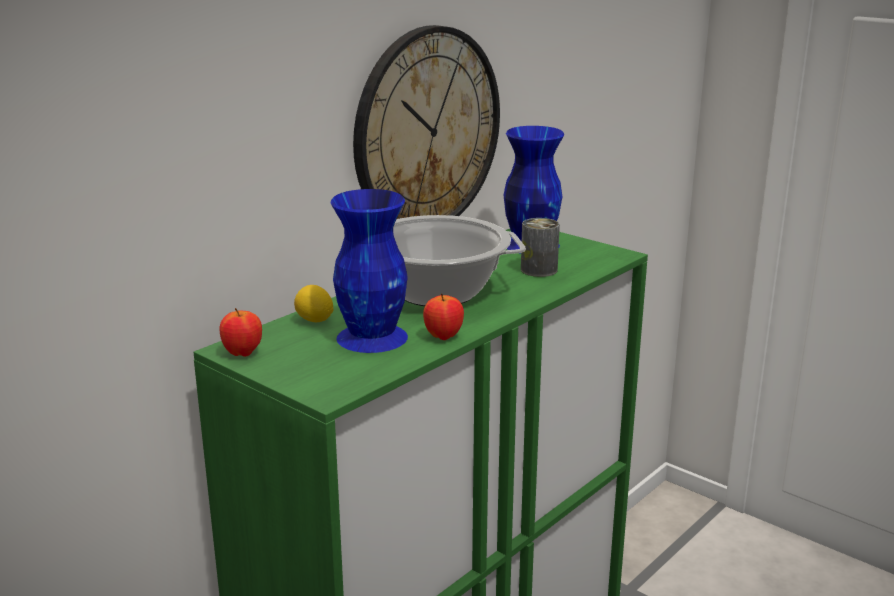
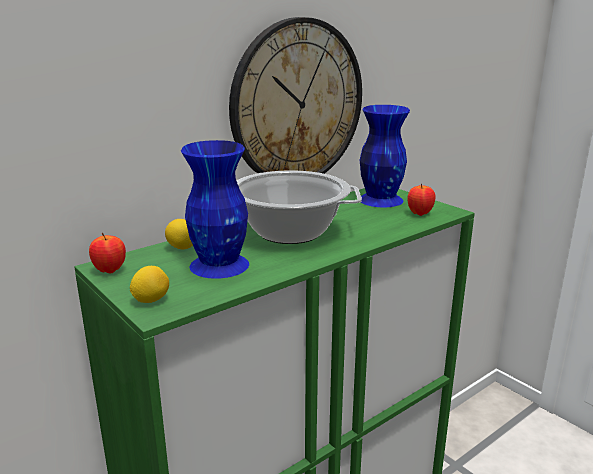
camera: 10 degrees right, 0 degrees up
apple [423,294,464,340] -> apple moved to [407,183,436,216]
can [521,218,560,277] -> none
none -> lemon [130,266,169,303]

